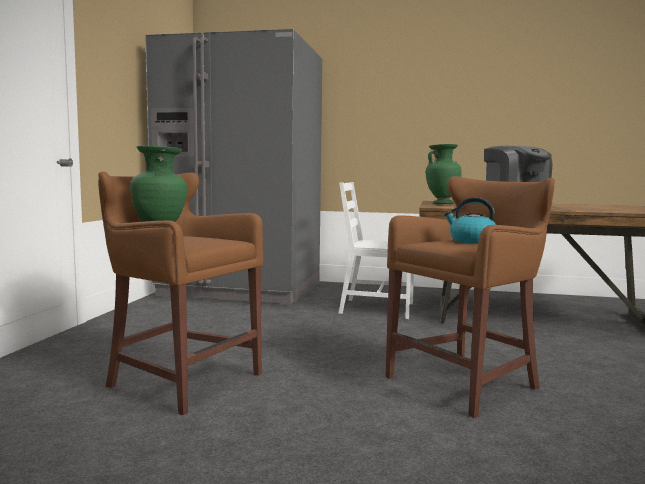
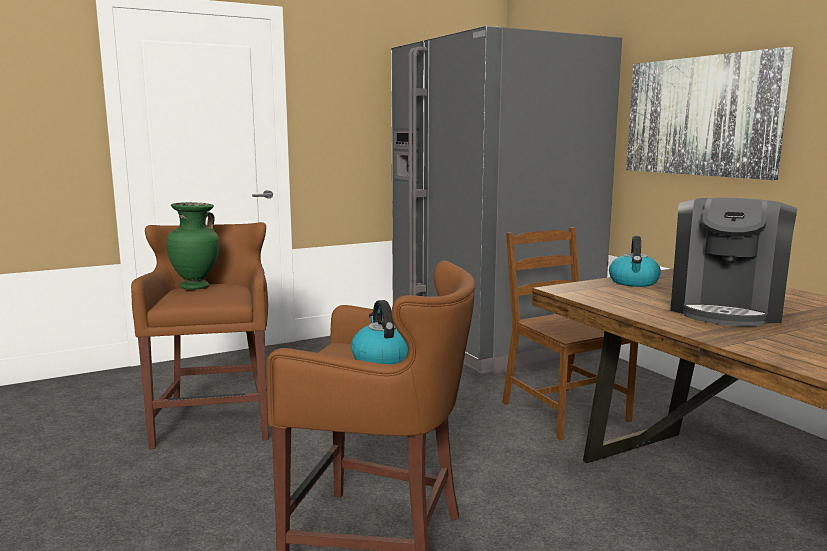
camera: 50 degrees right, 5 degrees up
white chair [338,182,414,319] -> brown chair [502,227,638,440]
green vase [426,144,462,204] -> kettle [609,236,661,287]
none -> picture [626,47,793,180]

